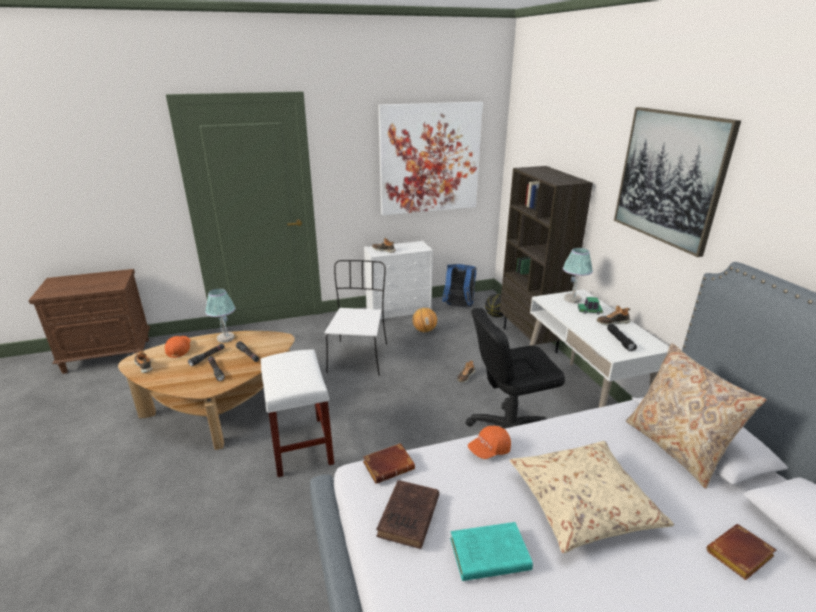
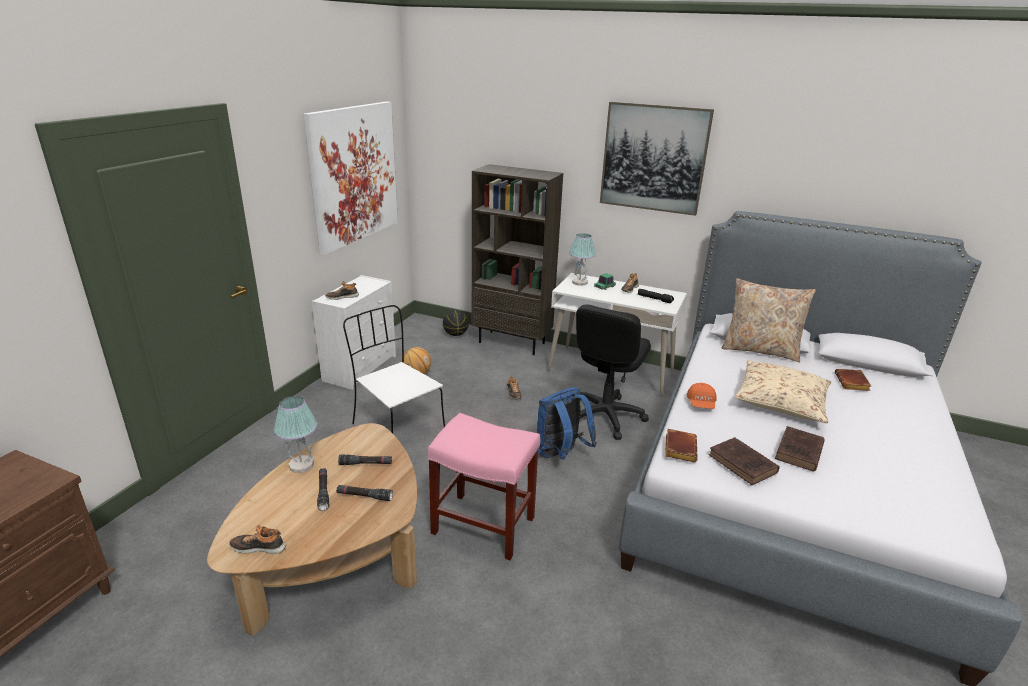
camera: 50 degrees left, 0 degrees up
orange cap [165,336,191,358] -> none
white stool [261,349,334,477] -> pink stool [428,413,540,560]
blue backpack [442,264,477,307] -> blue backpack moved to [537,387,597,460]
turquoise book [450,522,533,581] -> brown book [775,426,825,472]

